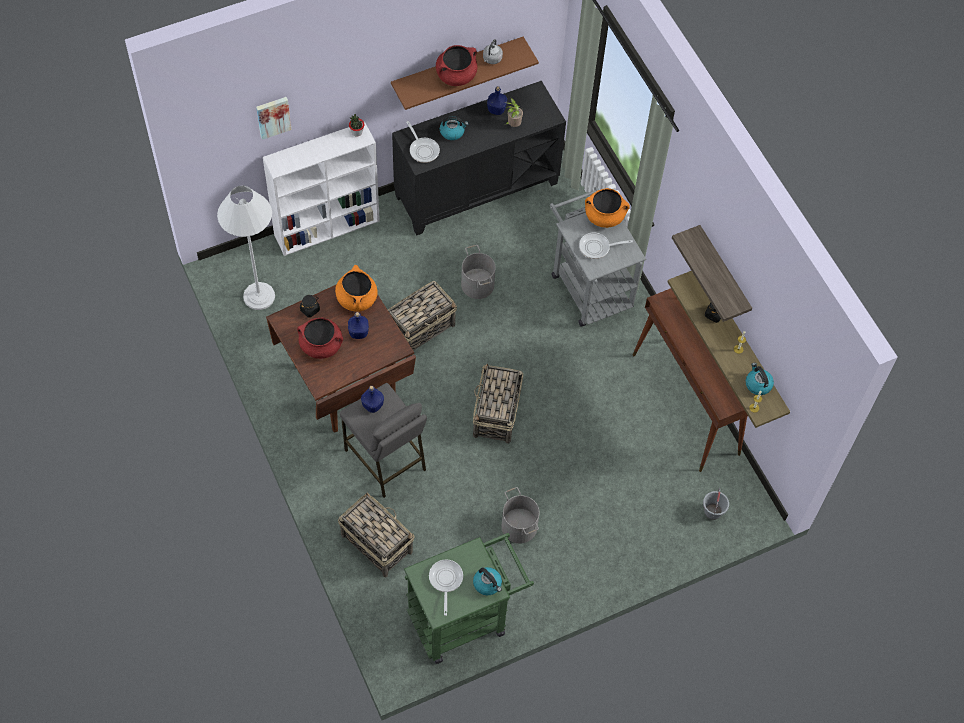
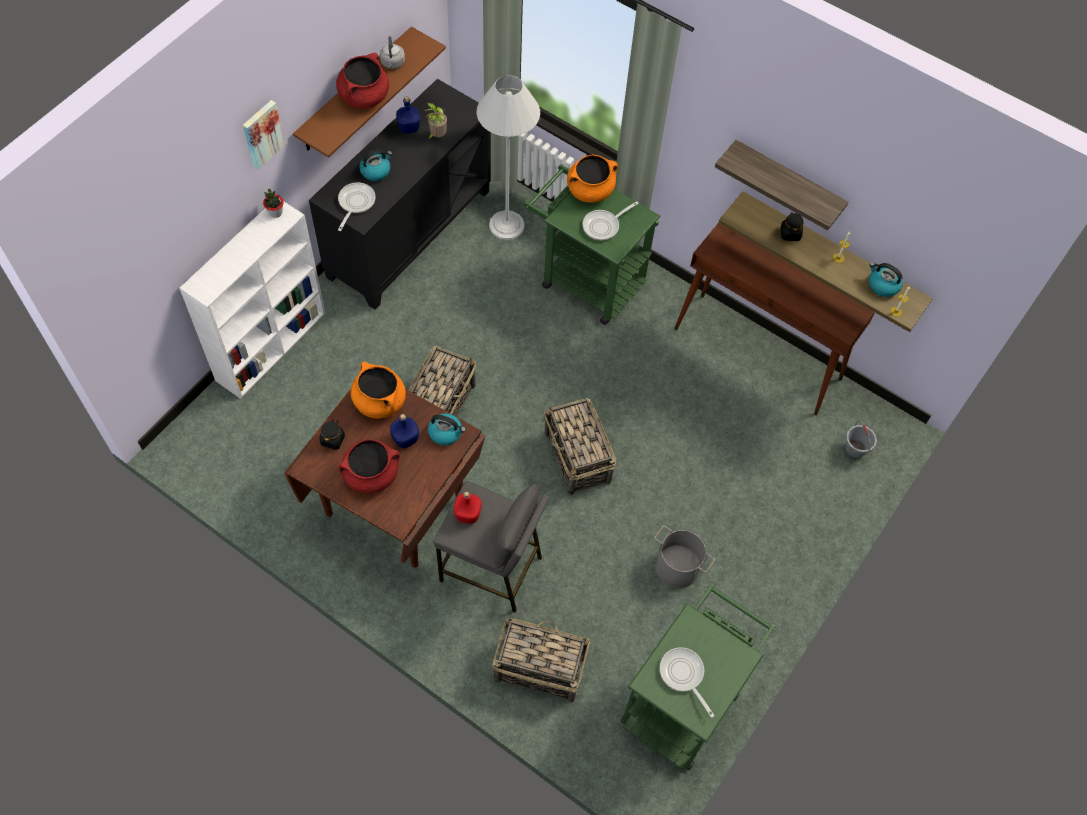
camera: 30 degrees left, 0 degrees up
white floor lamp [217,186,275,310] -> white floor lamp moved to [477,75,540,240]
picture [256,97,291,140] -> picture moved to [243,100,285,170]
blue bottle [361,386,384,413] -> red bottle [454,491,482,524]
frying pan [406,121,440,163] -> frying pan turned 105 degrees counterclockwise [338,183,376,231]
grey bucket [461,245,496,299] -> none
kettle [473,567,502,595] -> kettle moved to [428,413,466,445]
grey cart [550,187,646,326] -> green cart [523,165,660,325]

